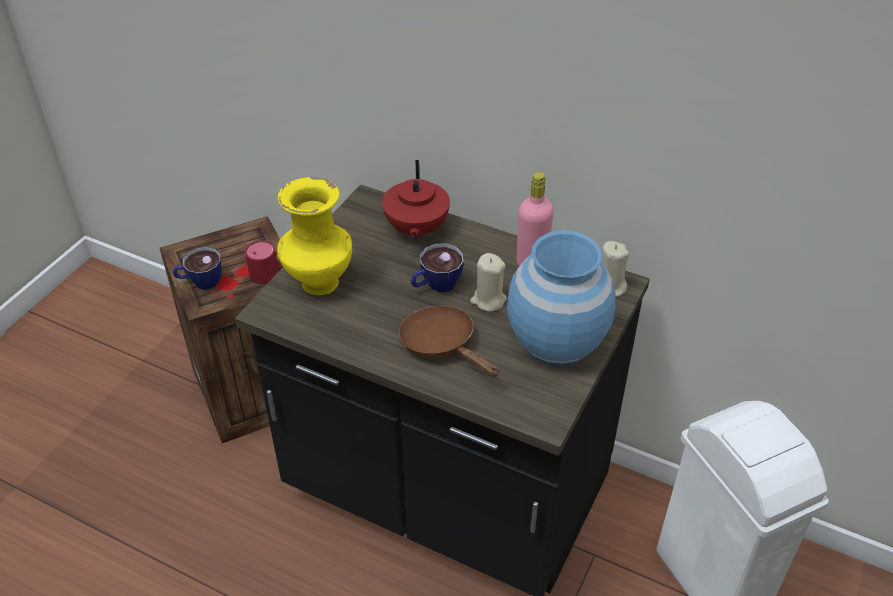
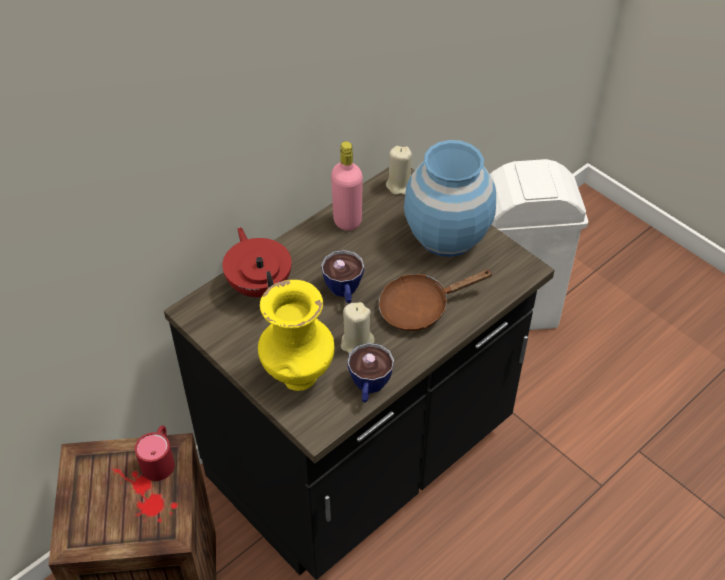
camera: 70 degrees left, 5 degrees up
cup [173,247,221,290] -> cup moved to [347,343,394,403]
red teapot [382,160,450,240] -> red teapot turned 135 degrees counterclockwise [222,227,292,297]
beige candle [470,253,507,311] -> beige candle moved to [341,302,375,353]

